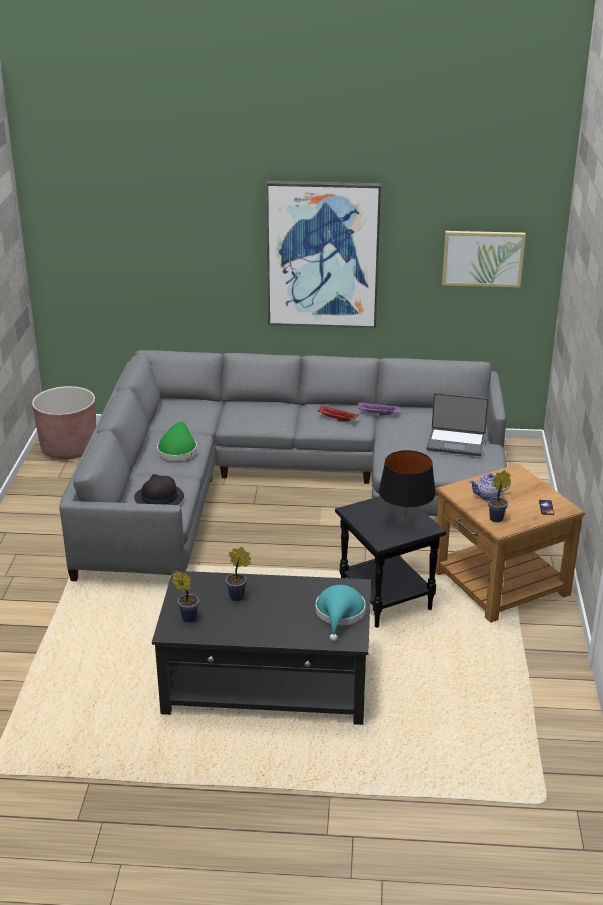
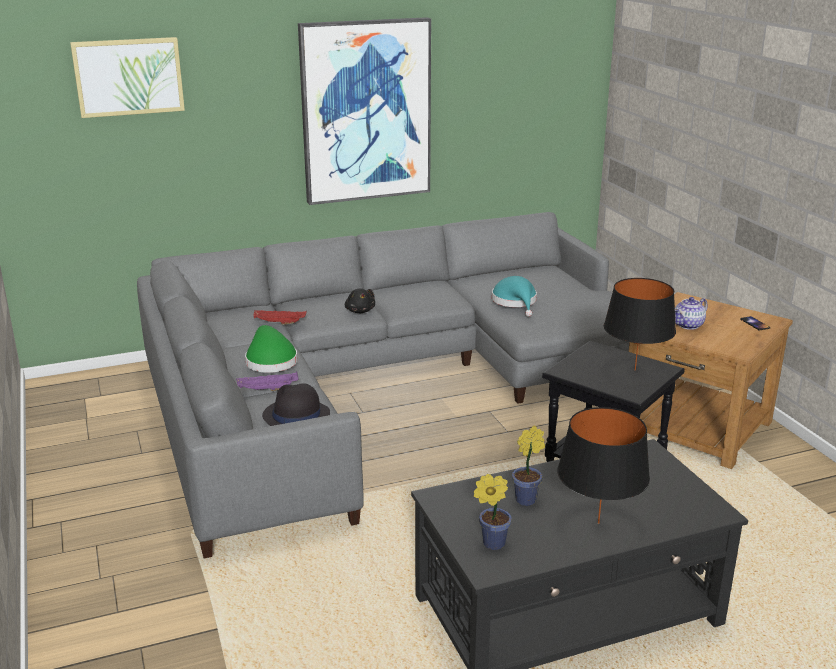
camera: 25 degrees left, 5 degrees down
brown planter [32,386,96,459] -> none
turquoise hat [315,585,366,641] -> turquoise hat moved to [492,276,537,317]
red tray [317,405,359,422] -> red tray moved to [253,310,307,325]
purple tray [358,402,400,416] -> purple tray moved to [236,372,299,391]
laptop [426,393,489,456] -> none
picture [442,231,526,288] -> picture moved to [70,37,185,118]
potted plant [488,470,511,522] -> none
none -> black plush toy [345,288,375,313]
none -> black table lamp [558,407,650,524]

